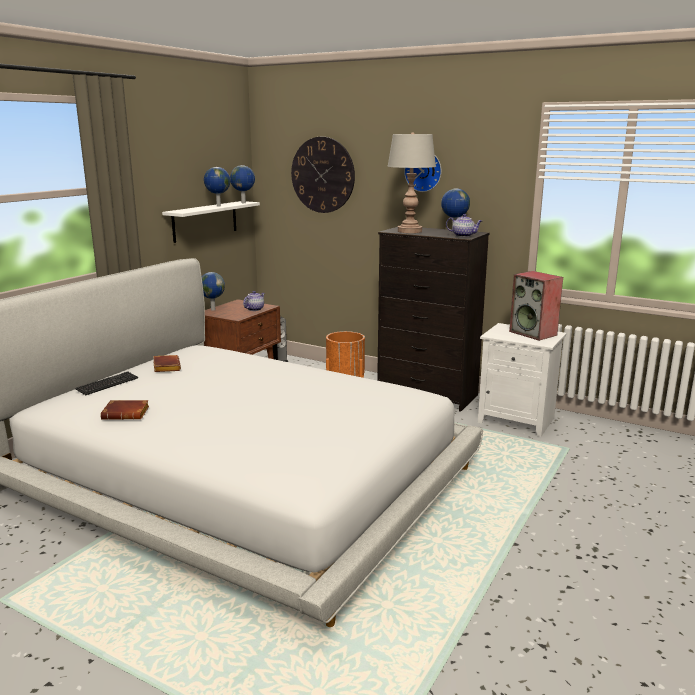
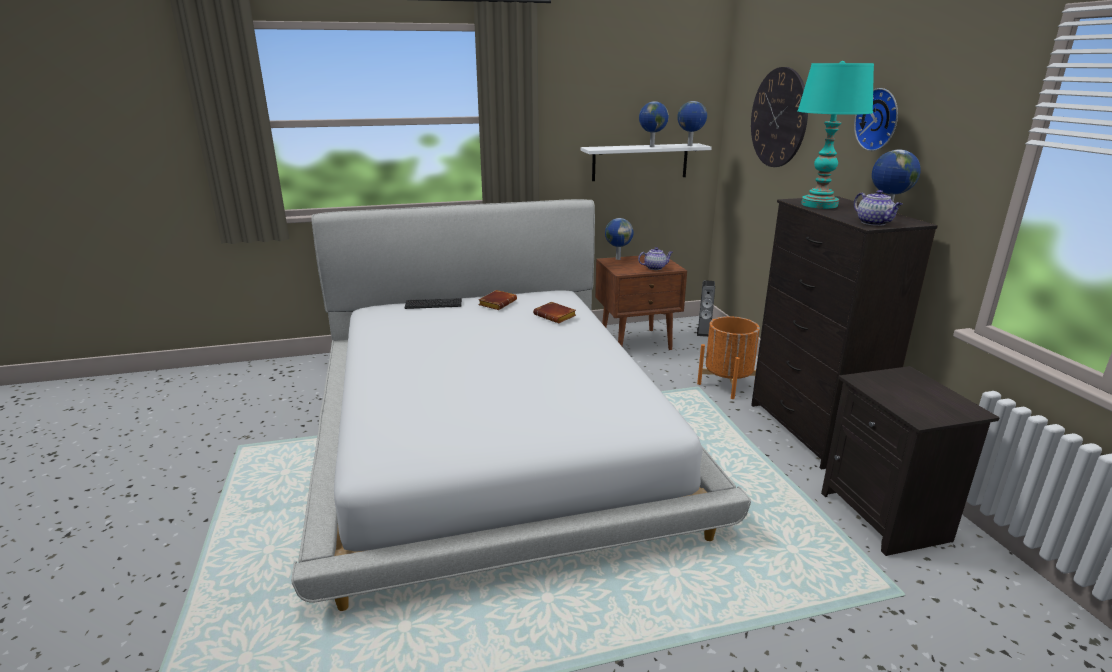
camera: 45 degrees right, 5 degrees up
brown book [100,400,149,420] -> brown book moved to [533,302,576,323]
grey table lamp [387,132,436,233] -> turquoise table lamp [798,61,874,209]
white nightstand [478,323,567,437] -> black nightstand [821,366,1000,556]
speaker [509,271,563,341] -> none

